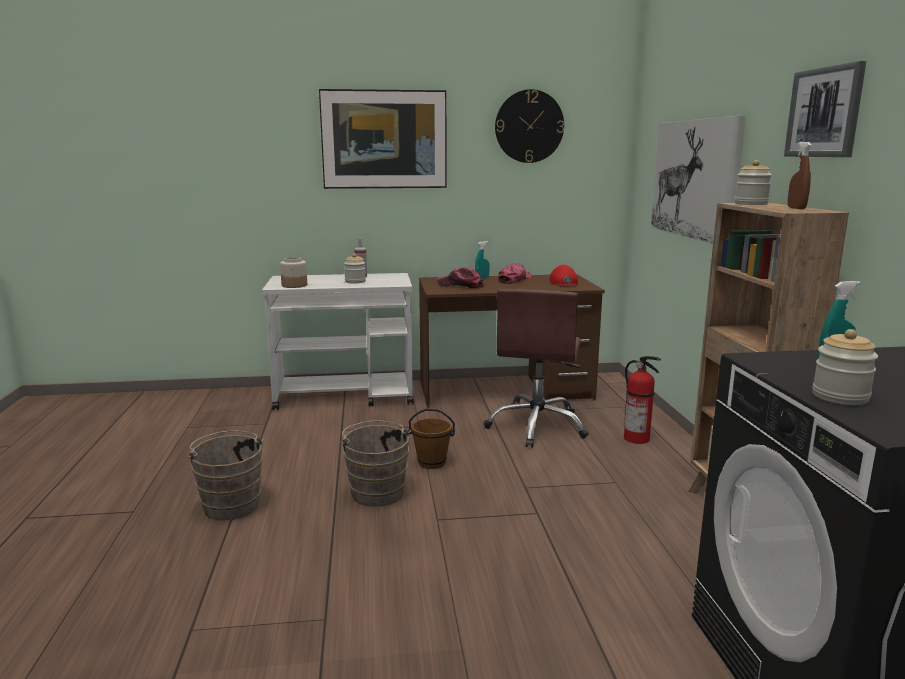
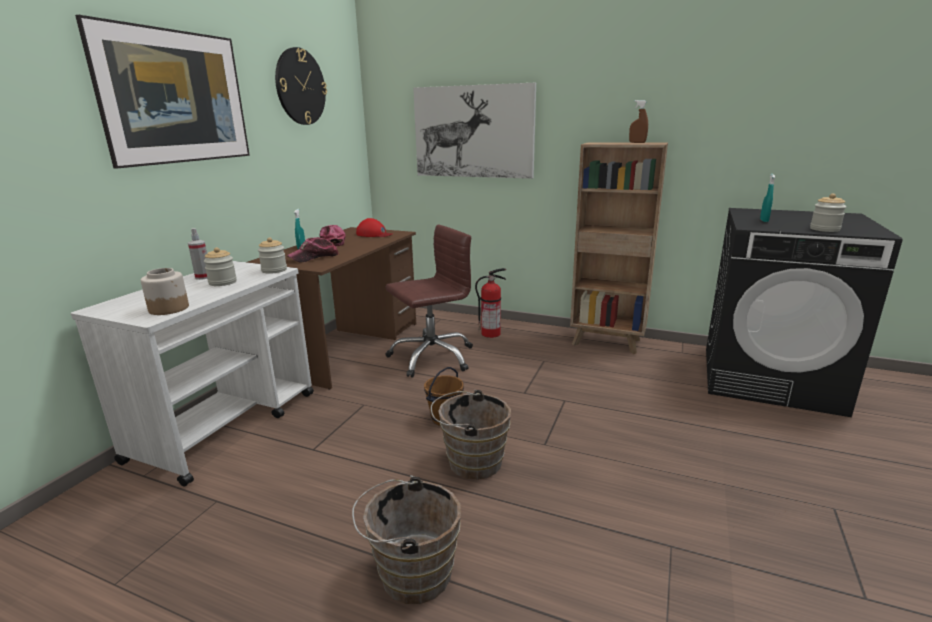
camera: 60 degrees left, 5 degrees up
brown office chair [484,289,589,448] -> brown office chair turned 75 degrees counterclockwise [385,225,473,378]
jar [735,160,772,205] -> jar moved to [258,237,287,274]
picture [784,61,866,157] -> none

